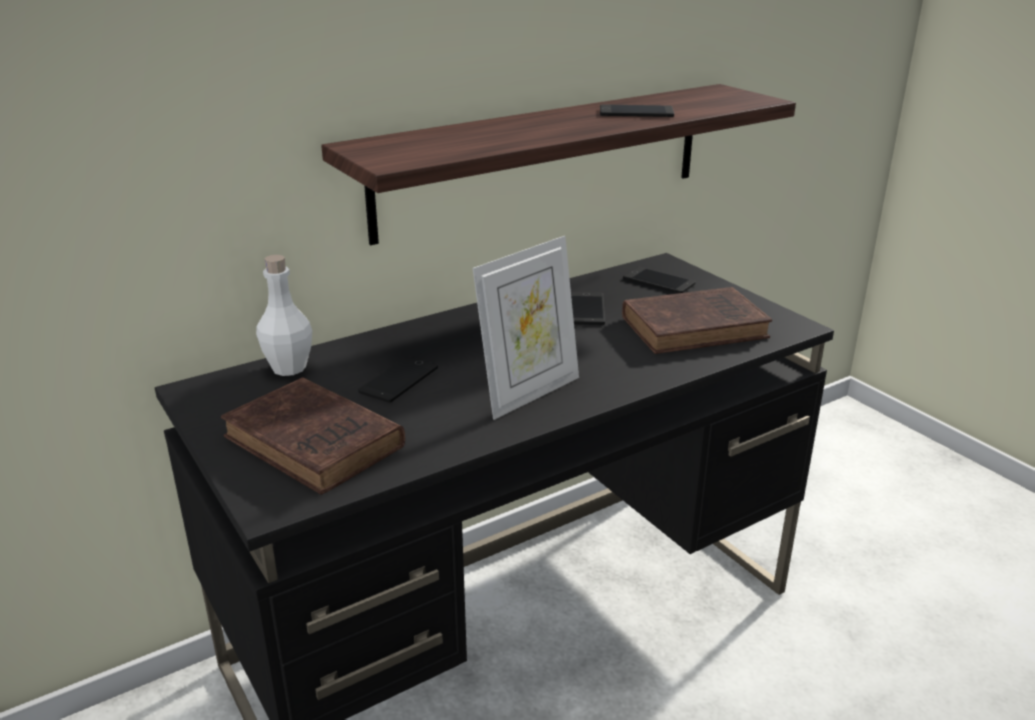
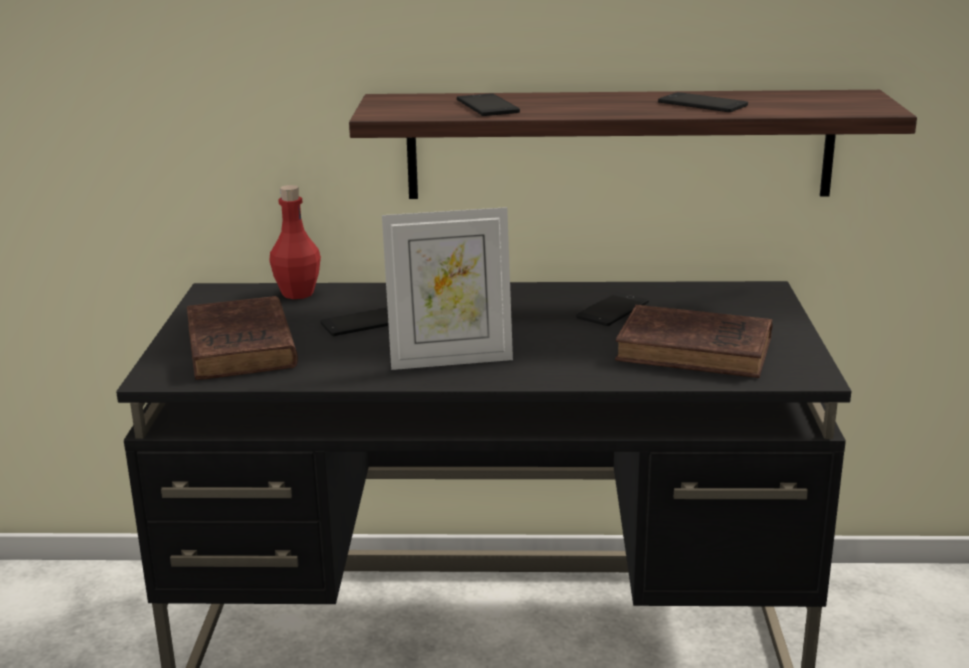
camera: 35 degrees right, 5 degrees down
white bottle [256,255,312,376] -> red bottle [269,185,321,299]
phone [623,267,696,293] -> phone moved to [457,93,520,116]

